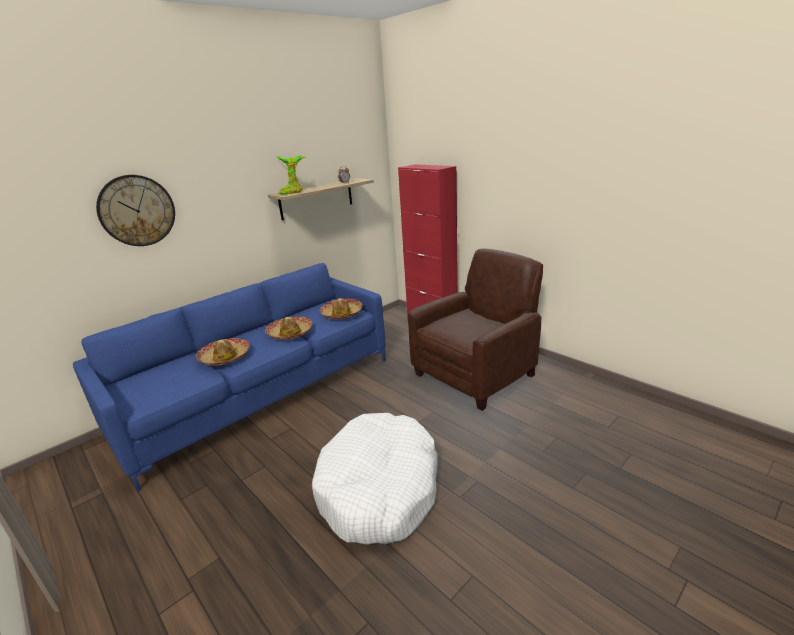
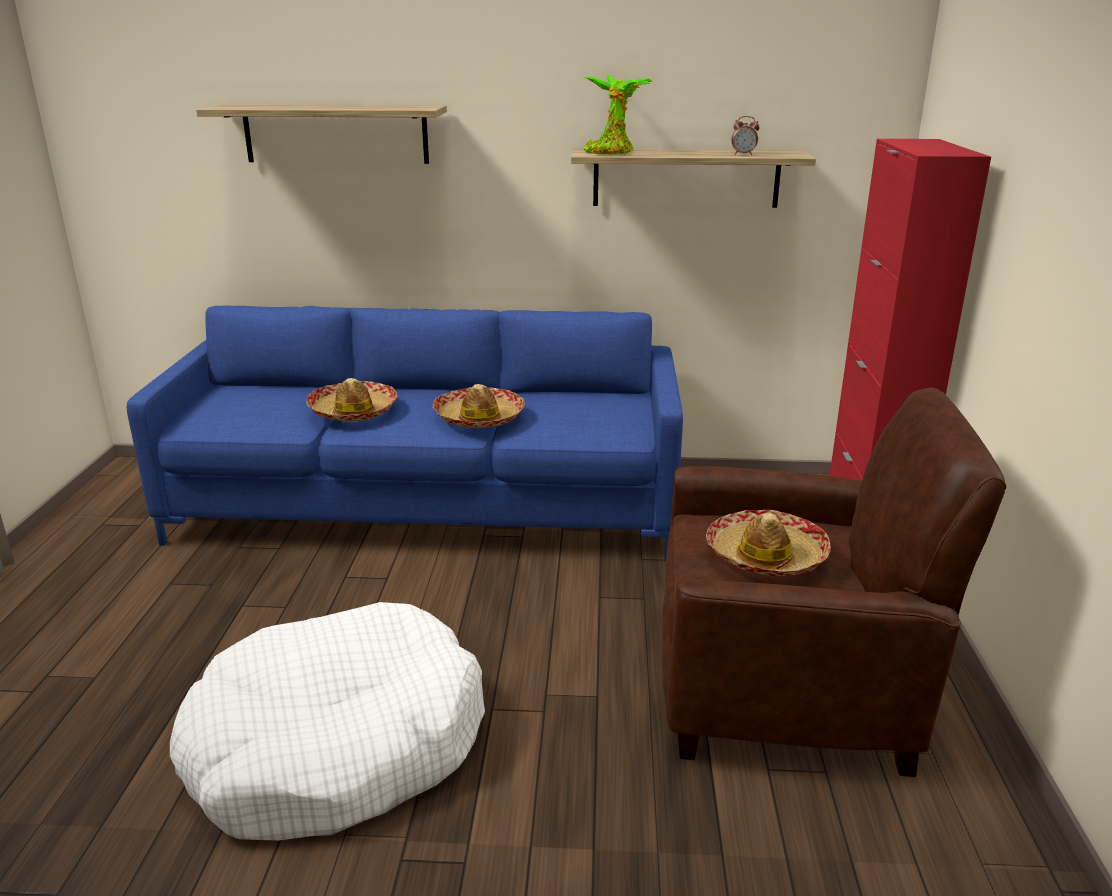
camera: 45 degrees right, 0 degrees up
wall clock [96,175,175,246] -> shelf [196,104,447,164]
hat [320,298,363,319] -> hat moved to [706,510,831,576]

